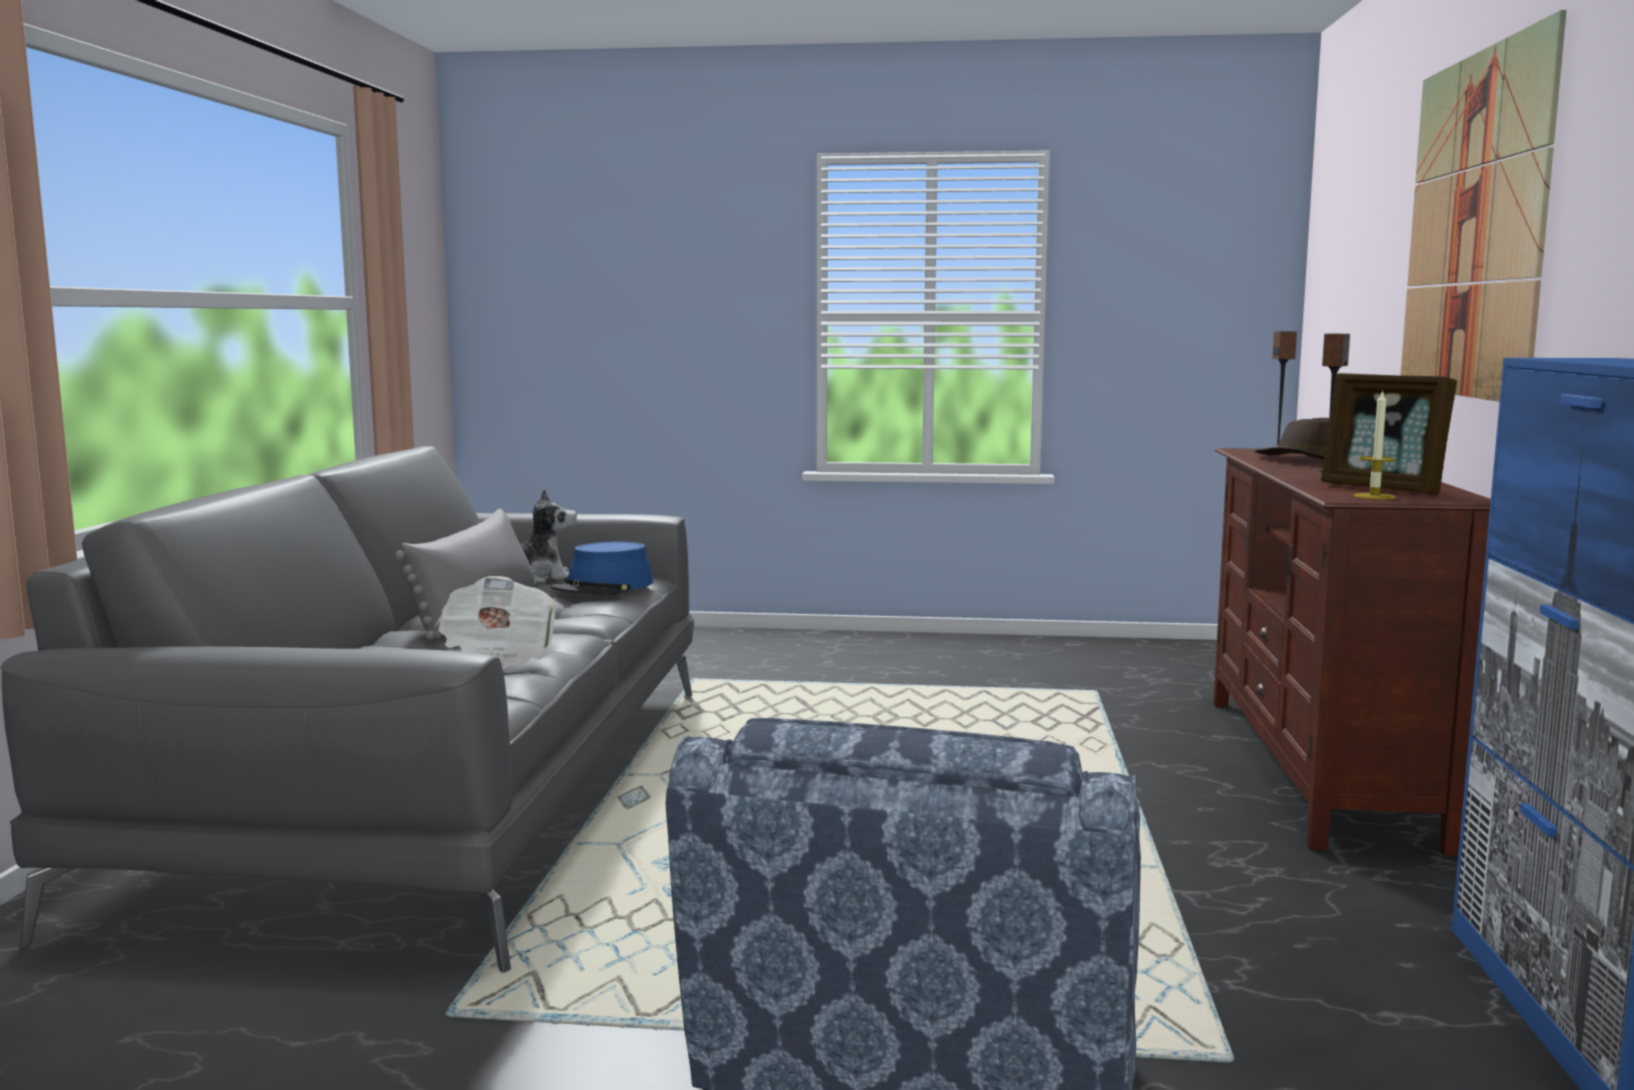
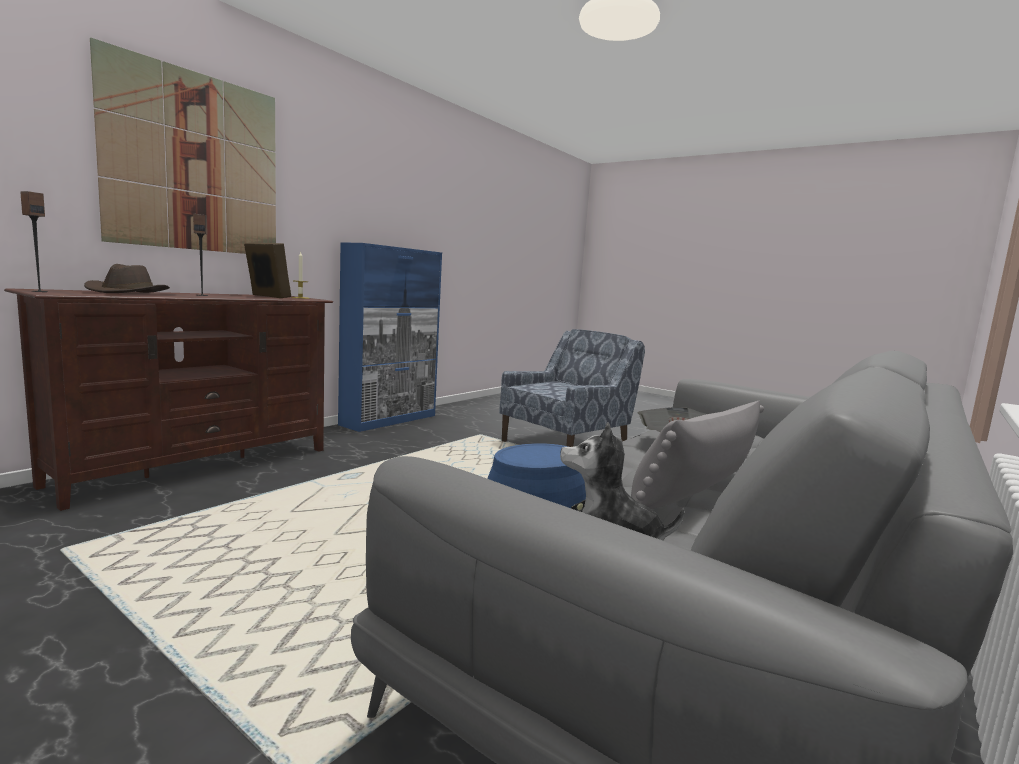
camera: 150 degrees left, 0 degrees up
picture frame [1321,373,1457,494] -> picture frame turned 45 degrees counterclockwise [244,242,291,298]

